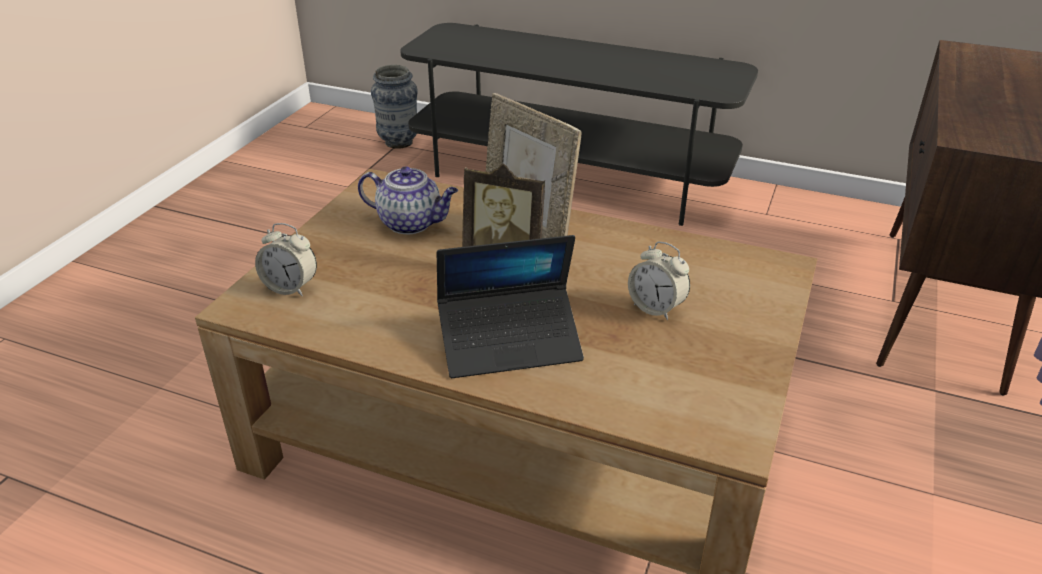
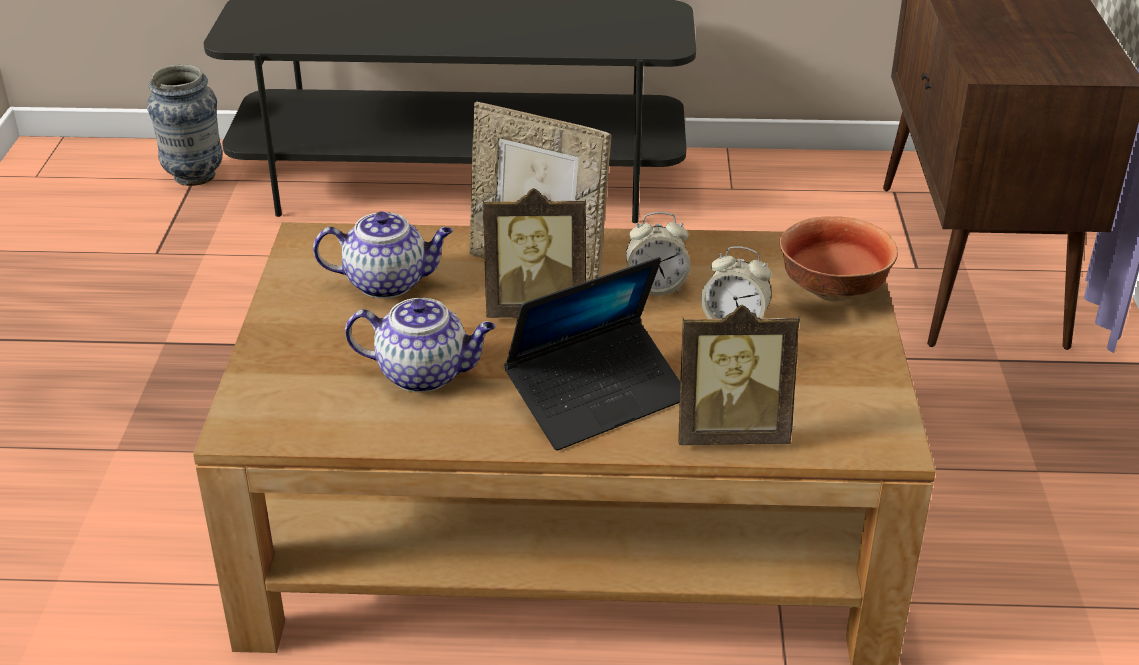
camera: 20 degrees left, 0 degrees up
alarm clock [255,223,317,296] -> alarm clock moved to [626,212,691,296]
none -> teapot [345,298,495,392]
none -> picture frame [678,305,800,445]
none -> bowl [779,216,898,302]

